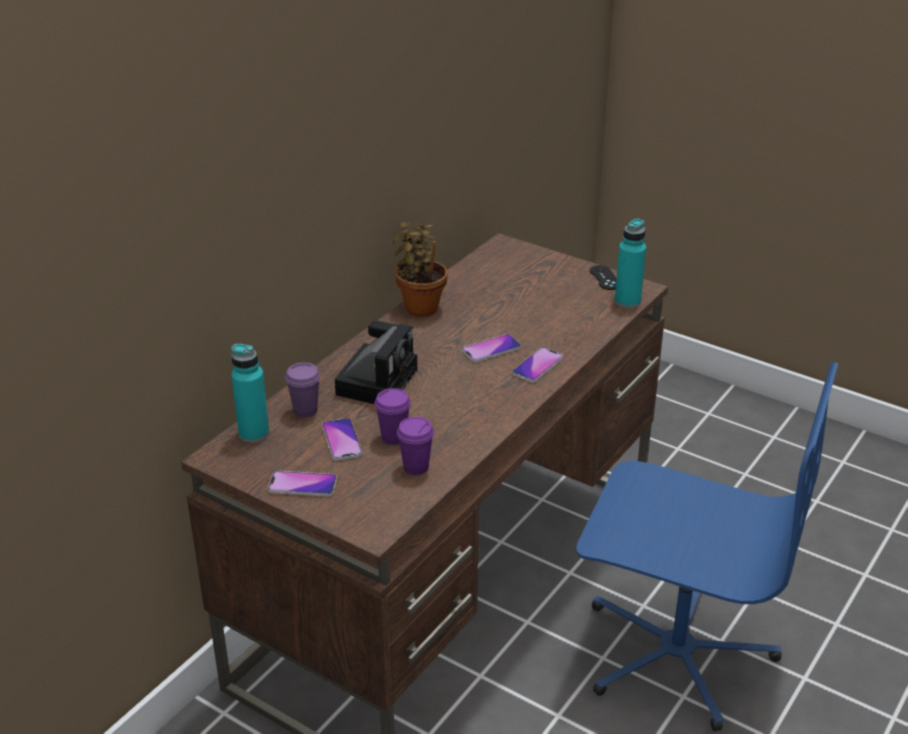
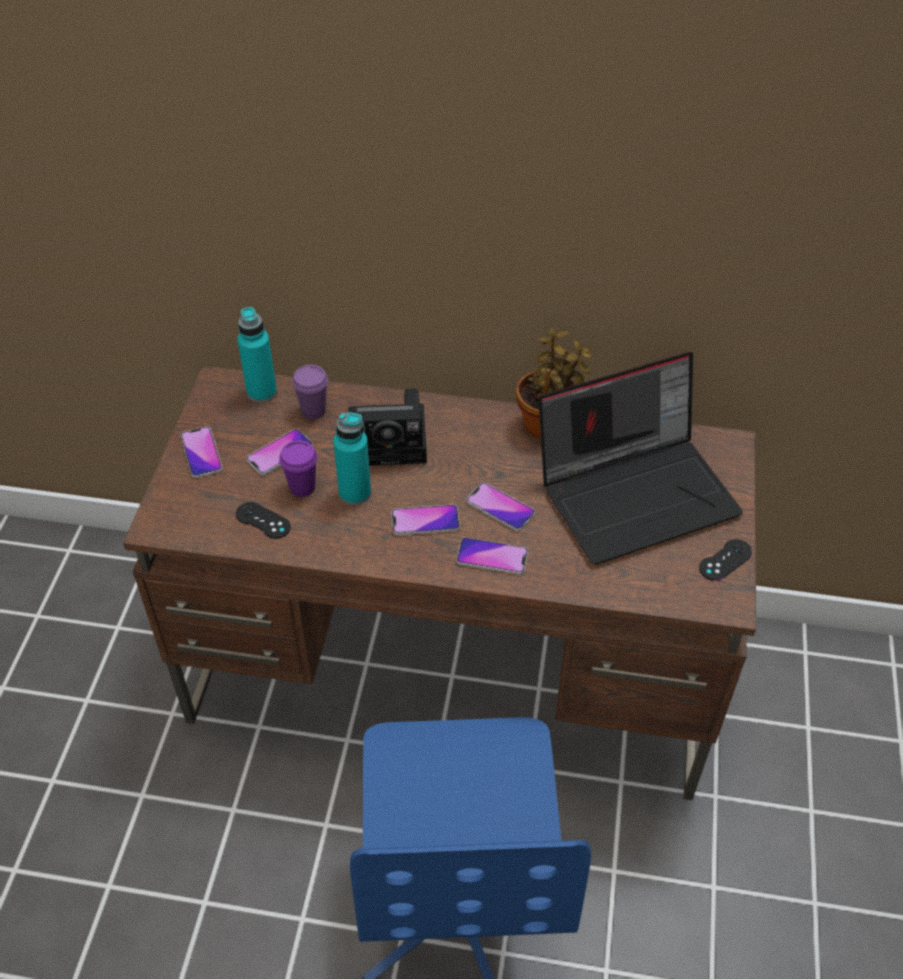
camera: 65 degrees right, 15 degrees up
purple cup [397,417,434,475] -> black game controller [236,502,291,539]
turquoise bottle [615,218,646,308] -> turquoise bottle moved to [333,412,371,505]
none -> phone [391,504,460,535]
none -> laptop [539,352,743,565]

